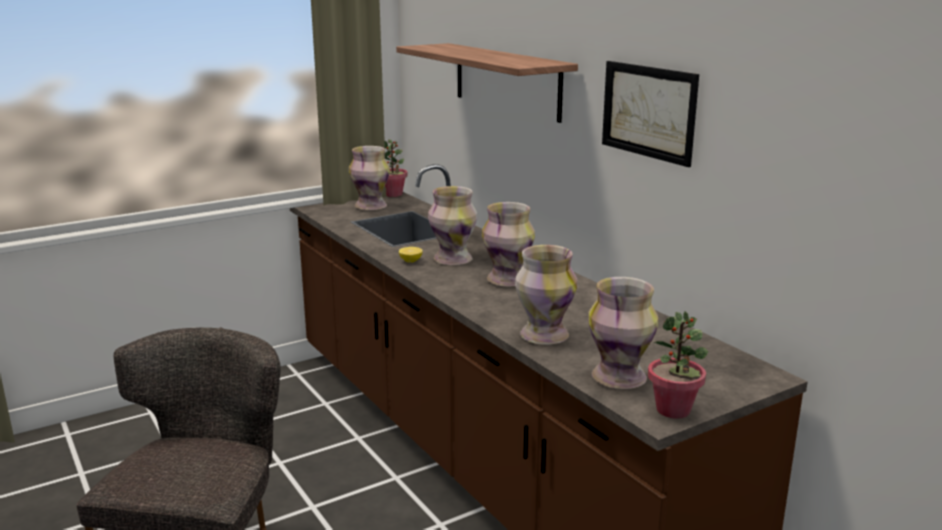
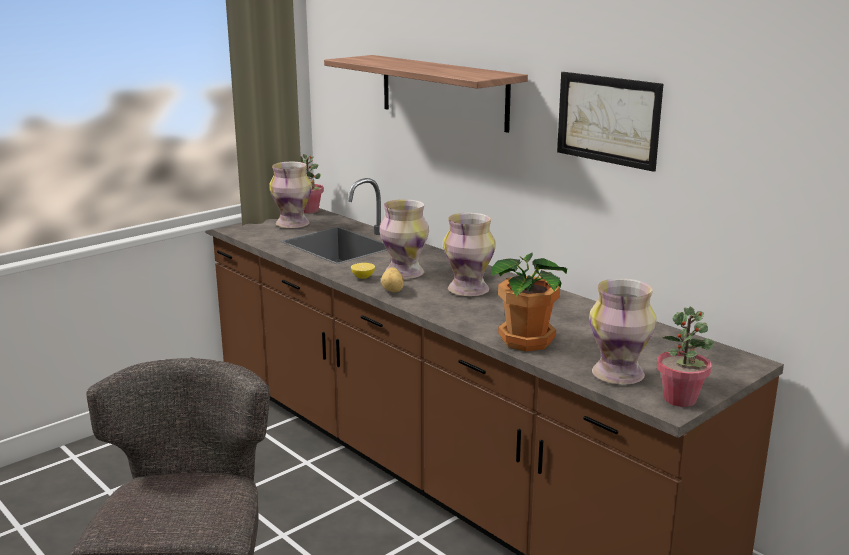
camera: 10 degrees left, 0 degrees up
vase [515,245,577,345] -> potted plant [491,253,567,351]
none -> potato [381,267,404,293]

